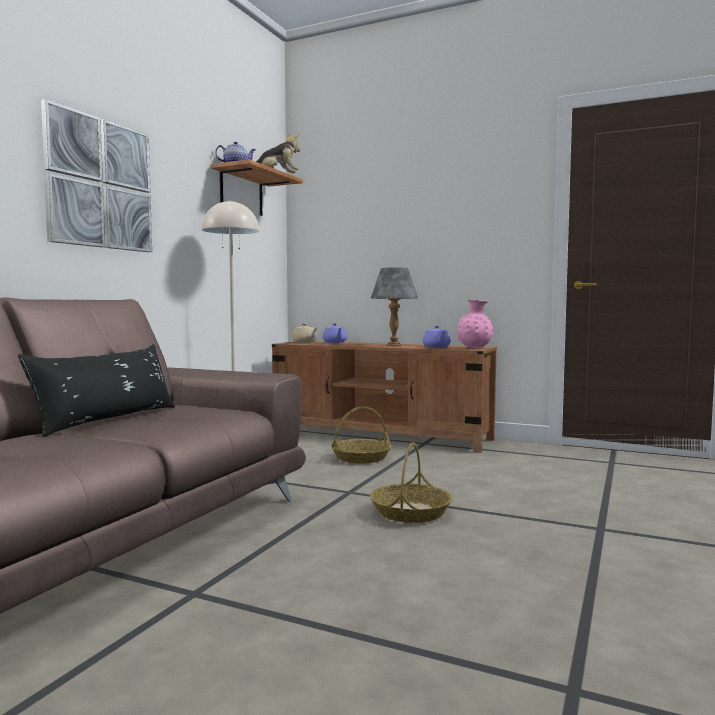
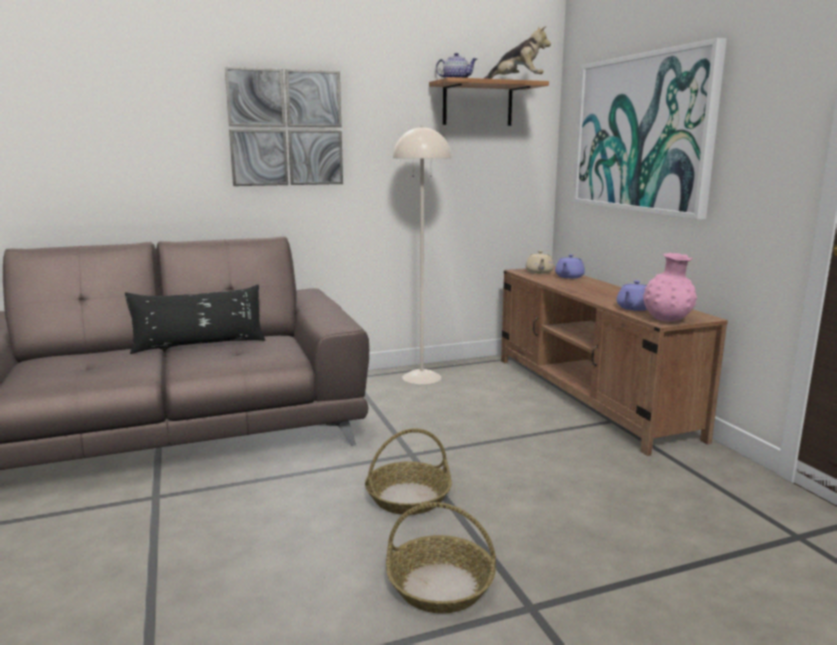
camera: 45 degrees right, 10 degrees up
basket [331,406,392,463] -> basket moved to [386,502,496,613]
grey table lamp [371,268,418,346] -> none
none -> picture [573,38,727,219]

